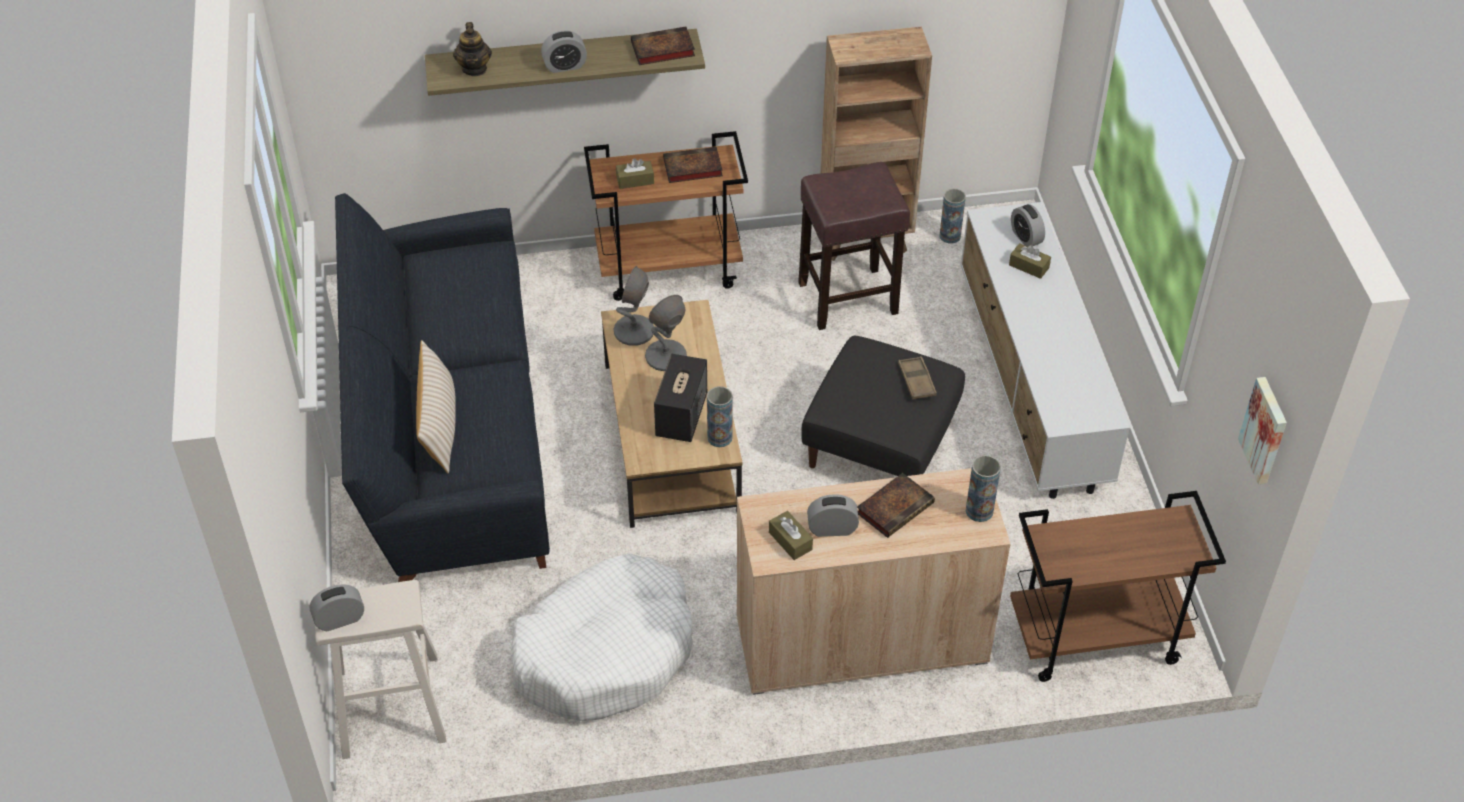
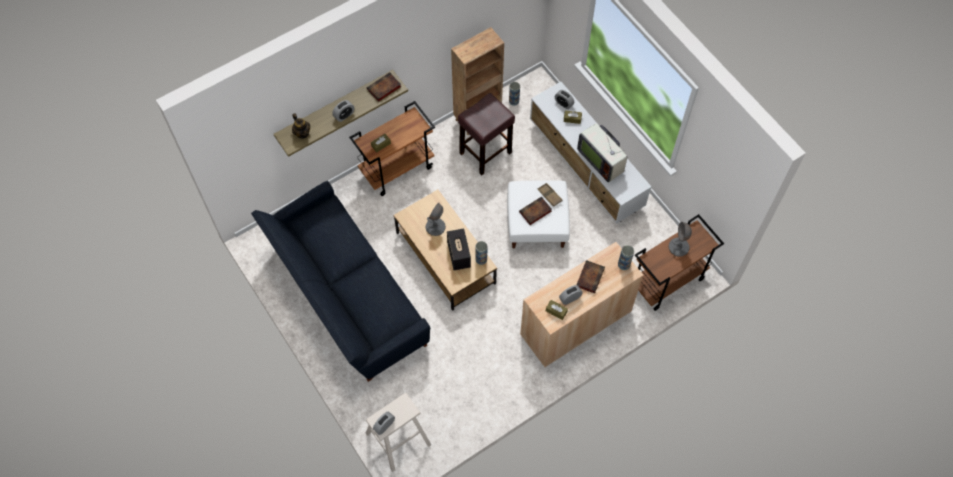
camera: 25 degrees left, 15 degrees up
beige pillow [416,340,456,473] -> none
white dog bed [511,554,693,721] -> none
grey table lamp [613,266,654,346] -> grey table lamp moved to [669,222,692,257]
book [663,147,723,183] -> book moved to [519,197,552,225]
black ottoman [801,336,965,476] -> white ottoman [507,180,570,249]
picture [1238,377,1287,484] -> none
none -> television [577,124,627,182]

